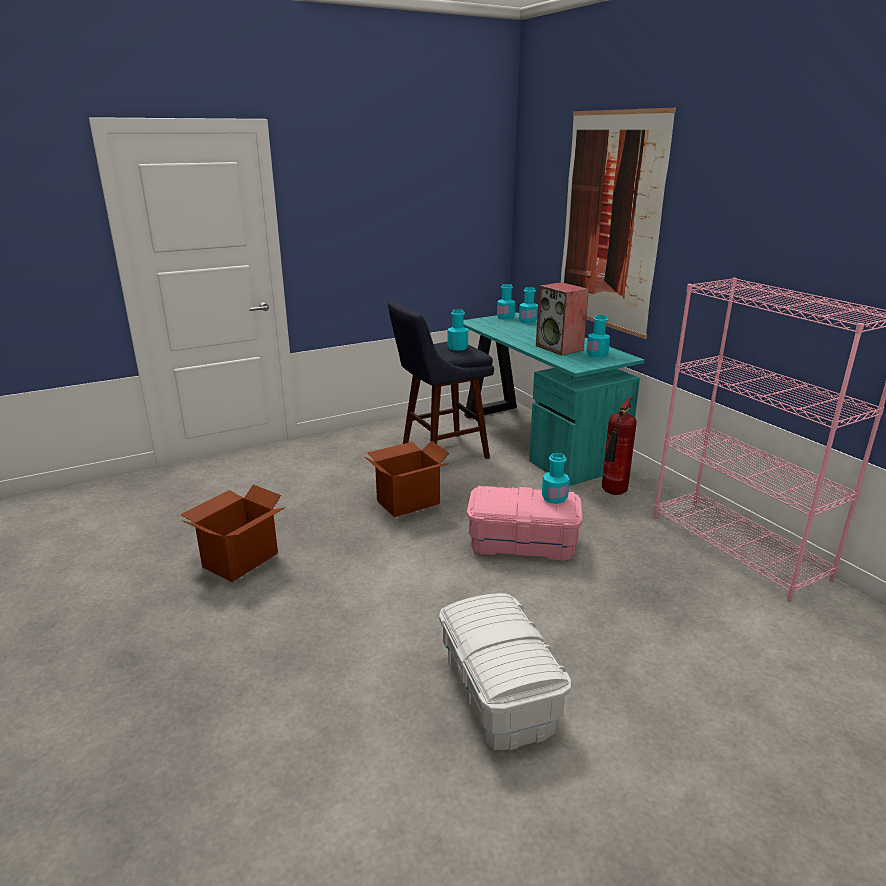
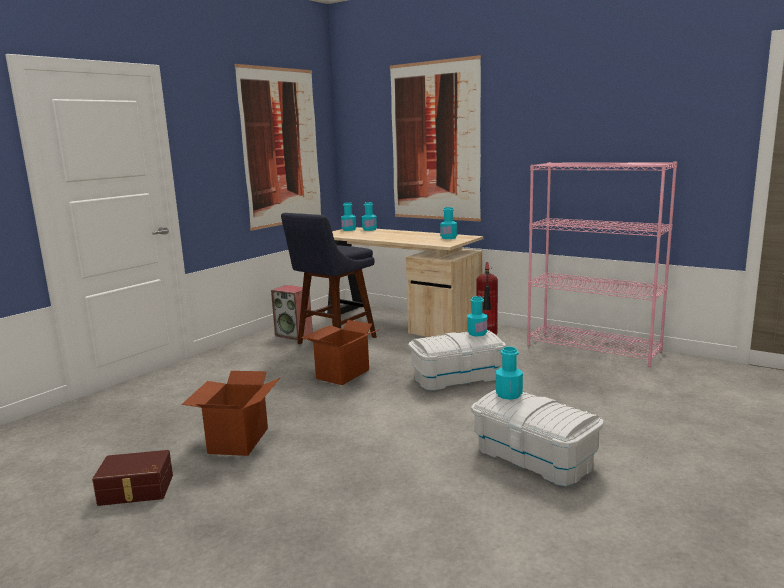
camera: 25 degrees left, 10 degrees down
turquoise bottle [447,309,468,351] -> turquoise bottle moved to [496,347,523,400]
turquoise desk [463,313,645,486] -> beige desk [327,227,484,337]
pink storage box [467,486,583,561] -> white storage box [409,330,506,391]
speaker [536,282,589,355] -> speaker moved to [271,285,313,340]
none -> brown storage box [92,450,173,506]
none -> picture [235,64,321,231]

